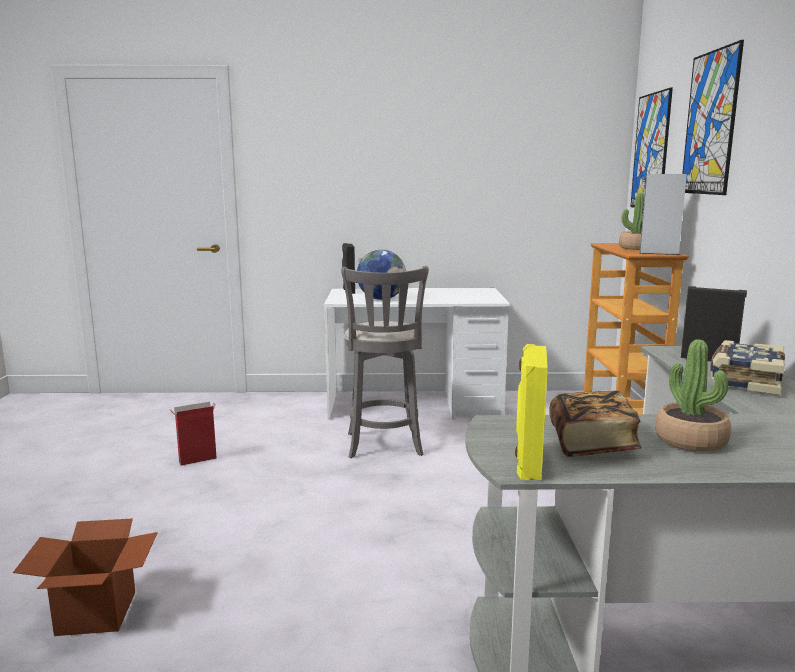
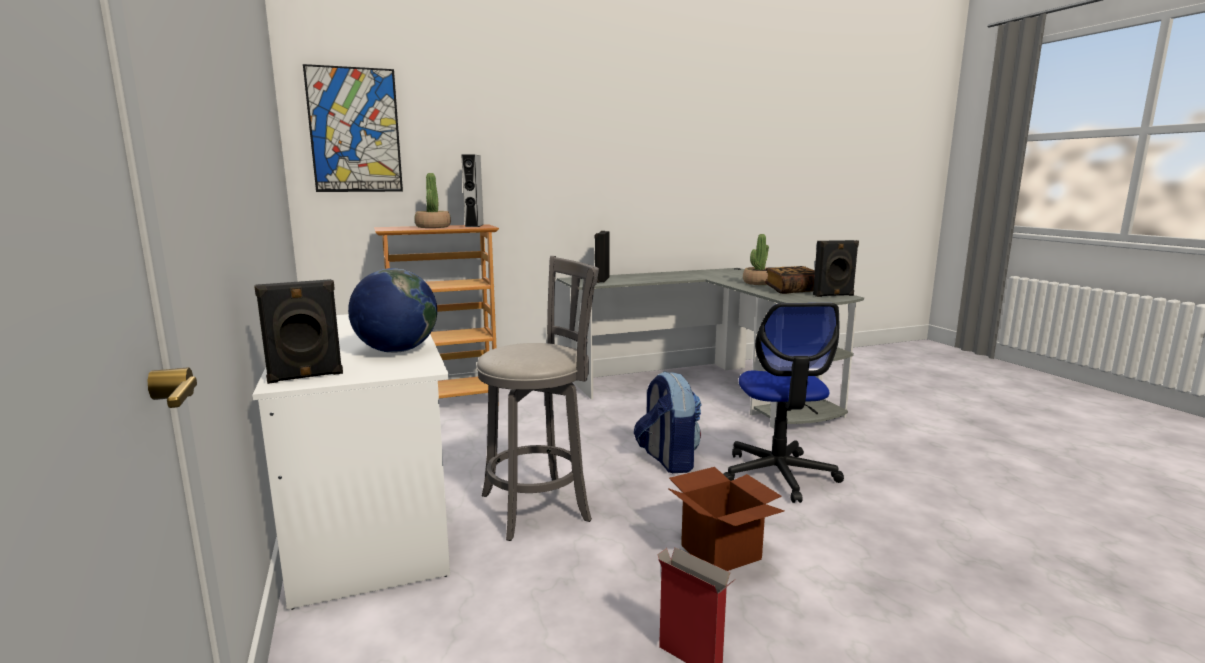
camera: 110 degrees left, 0 degrees up
cardboard box [13,518,158,636] -> cardboard box moved to [668,467,784,571]
yellow speaker [515,344,548,480] -> black speaker [813,240,859,297]
picture [682,40,744,195] -> none
book [711,340,785,395] -> none
none -> backpack [634,371,702,473]
none -> office chair [723,303,844,503]

